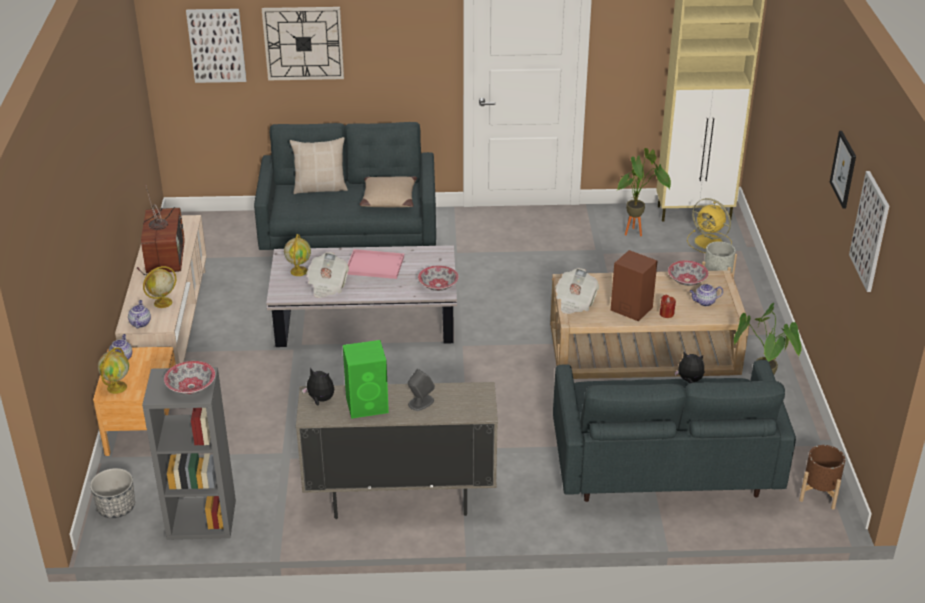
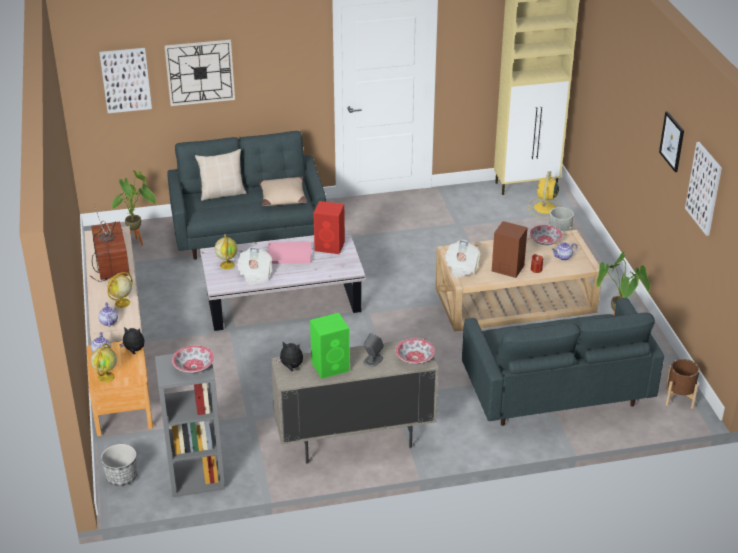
camera: 10 degrees left, 0 degrees up
bowl [418,265,459,291] -> bowl moved to [396,338,435,365]
potted plant [616,148,671,236] -> potted plant moved to [112,170,156,246]
plush toy [674,352,704,383] -> plush toy moved to [120,327,145,354]
yellow fan [687,198,732,253] -> yellow fan turned 75 degrees clockwise [528,171,561,218]
none -> red speaker [313,201,345,254]

